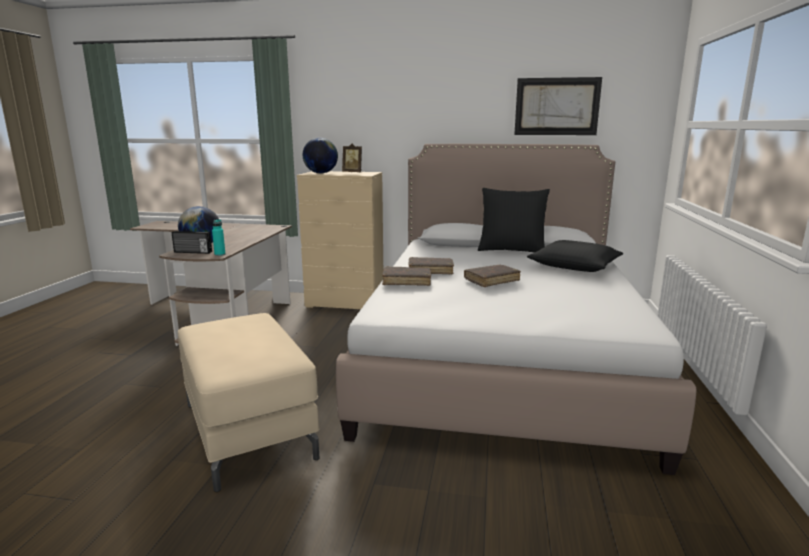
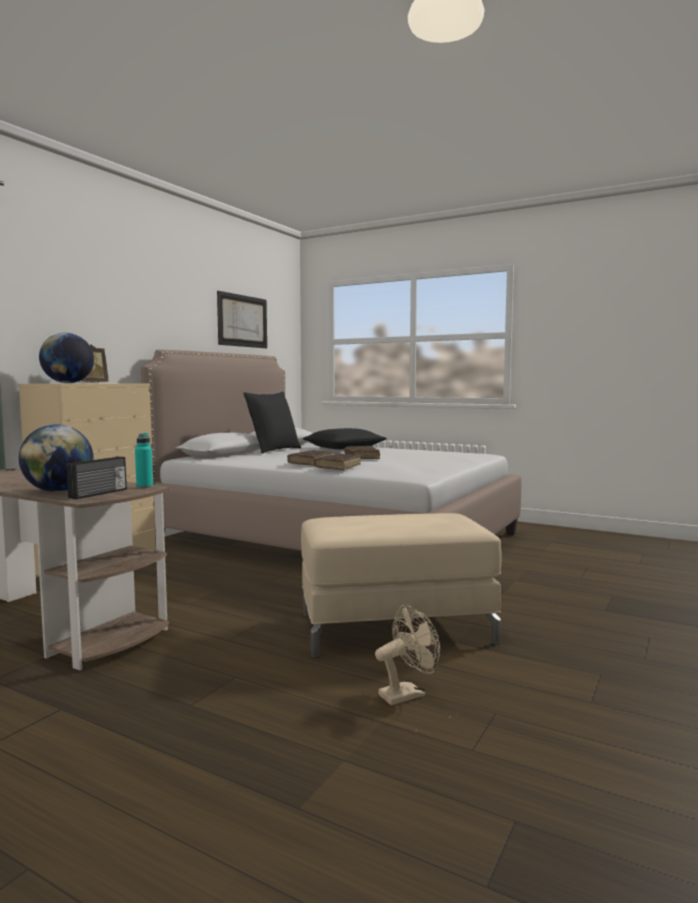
camera: 70 degrees left, 10 degrees down
none -> beige fan [375,605,440,705]

